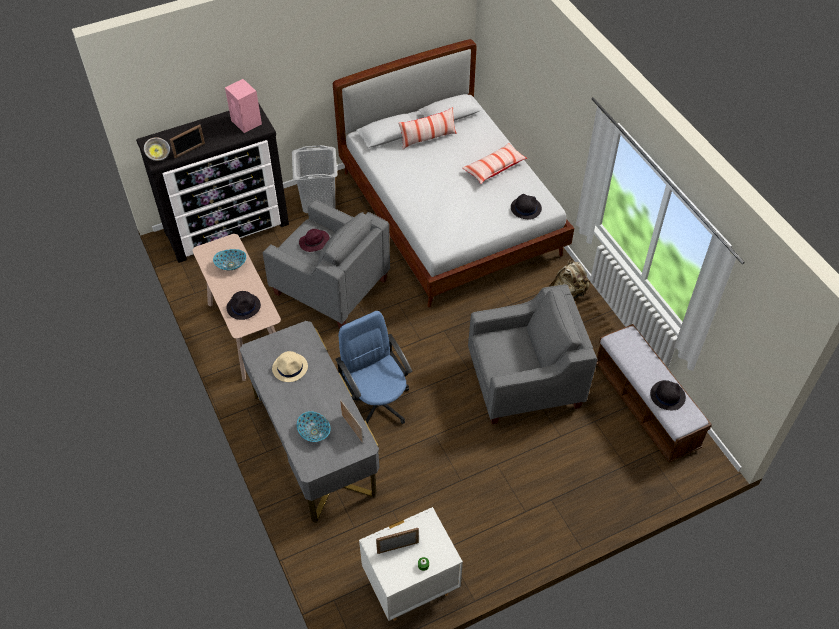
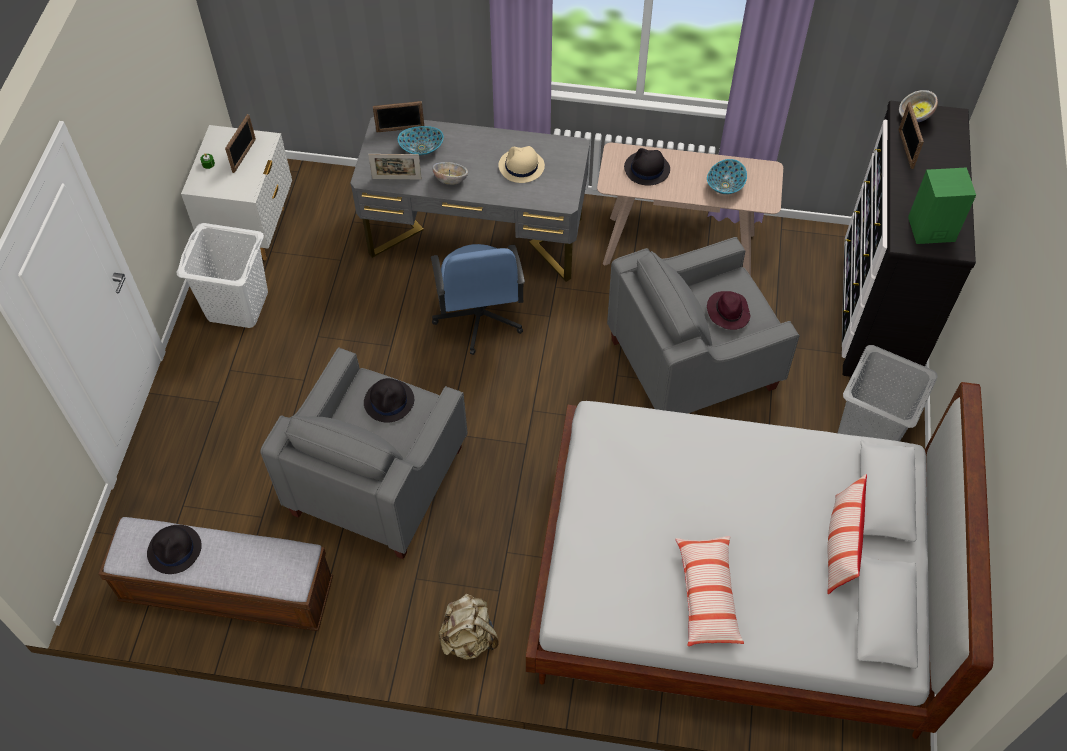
camera: 125 degrees right, 5 degrees up
pink speaker [225,79,262,133] -> green speaker [908,167,976,244]
blue office chair [336,311,412,424] -> blue office chair turned 75 degrees clockwise [431,244,525,355]
black hat [511,194,542,220] -> black hat moved to [364,378,414,423]
none -> white laundry basket [177,223,268,328]
none -> picture frame [373,101,424,133]
none -> bowl [433,162,468,185]

